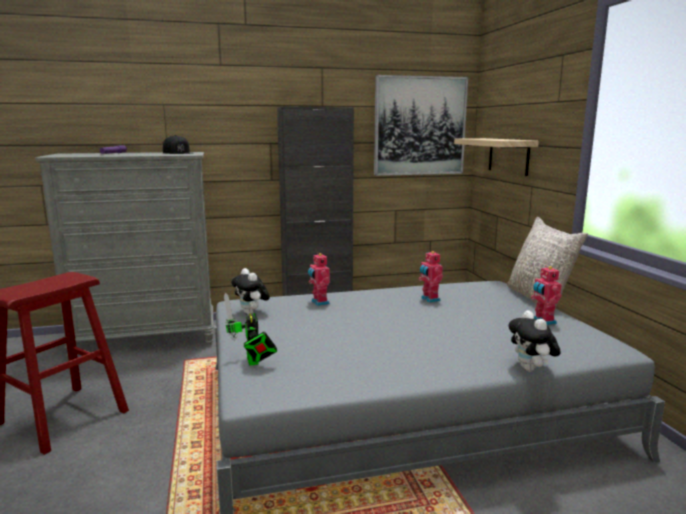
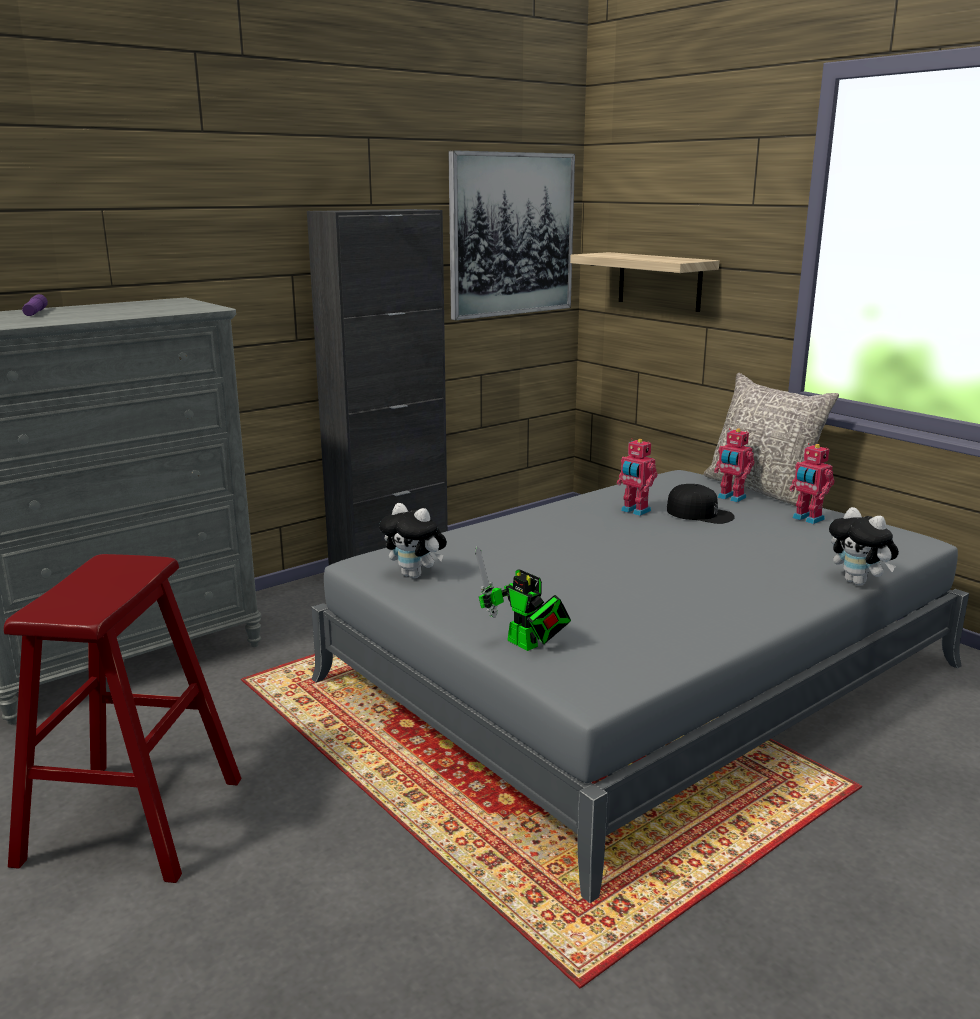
camera: 25 degrees left, 5 degrees up
black cap [163,135,192,154] -> black cap moved to [667,484,735,524]
toy robot [308,253,330,306] -> toy robot moved to [714,428,755,502]

